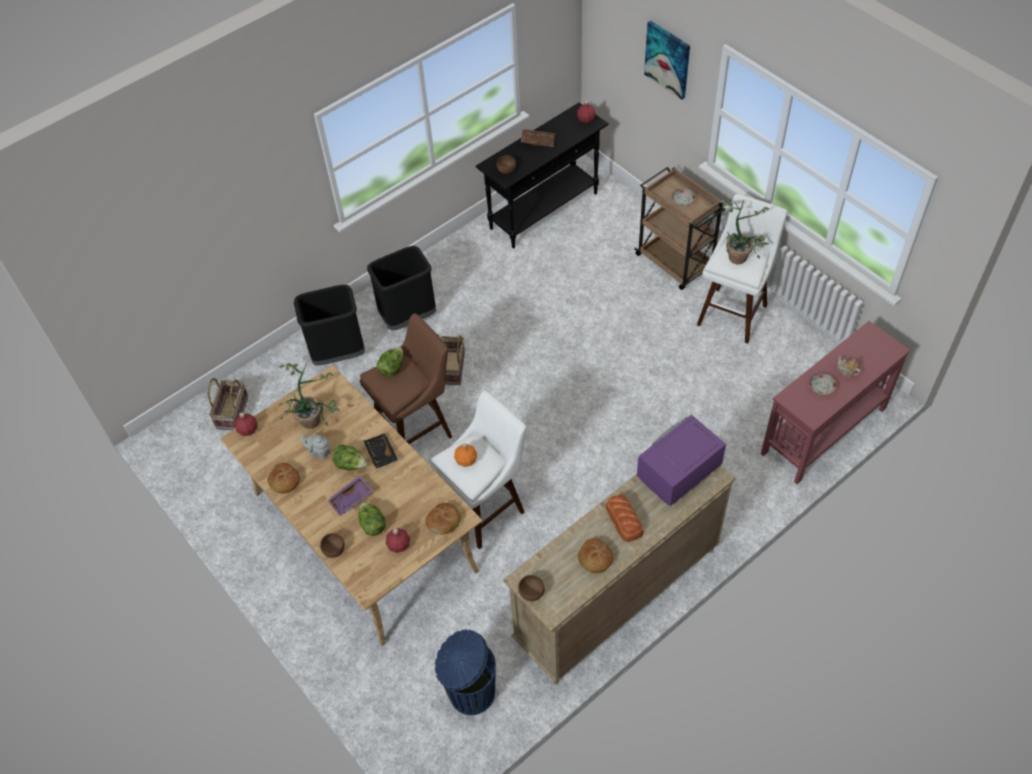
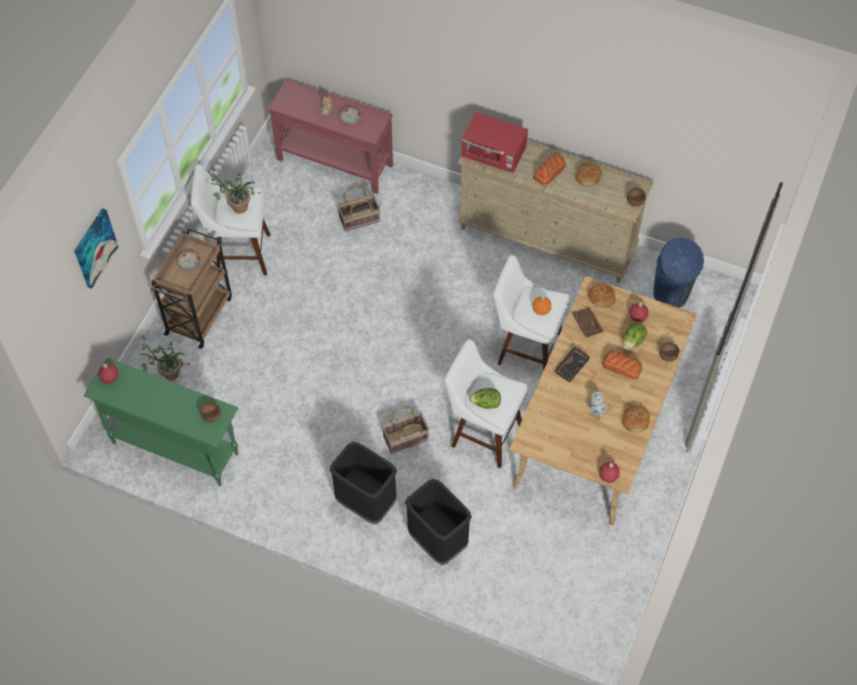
camera: 120 degrees left, 5 degrees up
basket [208,378,249,430] -> basket moved to [337,185,380,232]
potted plant [279,362,340,429] -> potted plant moved to [140,335,190,380]
purple tray [327,475,373,516] -> bread [602,350,642,379]
lettuce [332,445,367,471] -> none
brown stool [360,314,452,444] -> white stool [444,339,528,468]
black console table [475,103,609,248] -> green console table [84,357,238,486]
brown tray [521,129,555,147] -> brown tray moved to [572,307,604,338]
purple microwave [637,414,726,506] -> red microwave [461,112,528,173]

